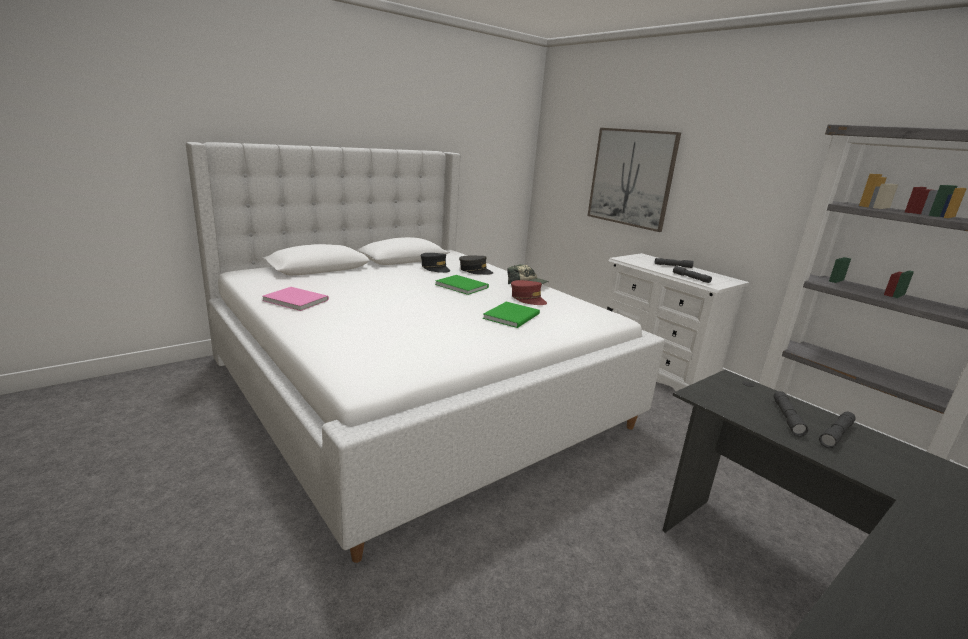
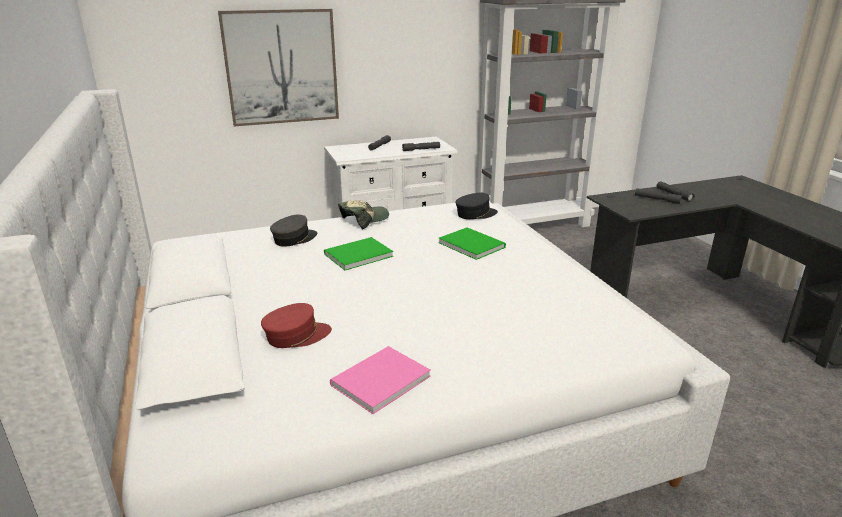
camera: 70 degrees left, 5 degrees up
black cap [421,253,450,273] -> black cap moved to [455,193,498,219]
red cap [511,280,547,305] -> red cap moved to [261,303,332,348]

